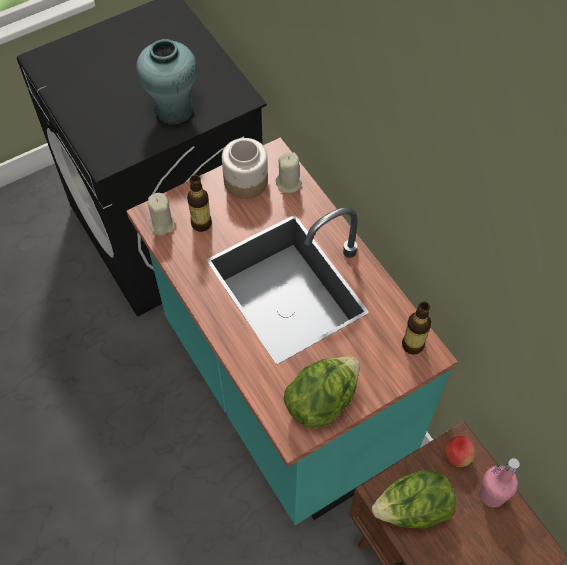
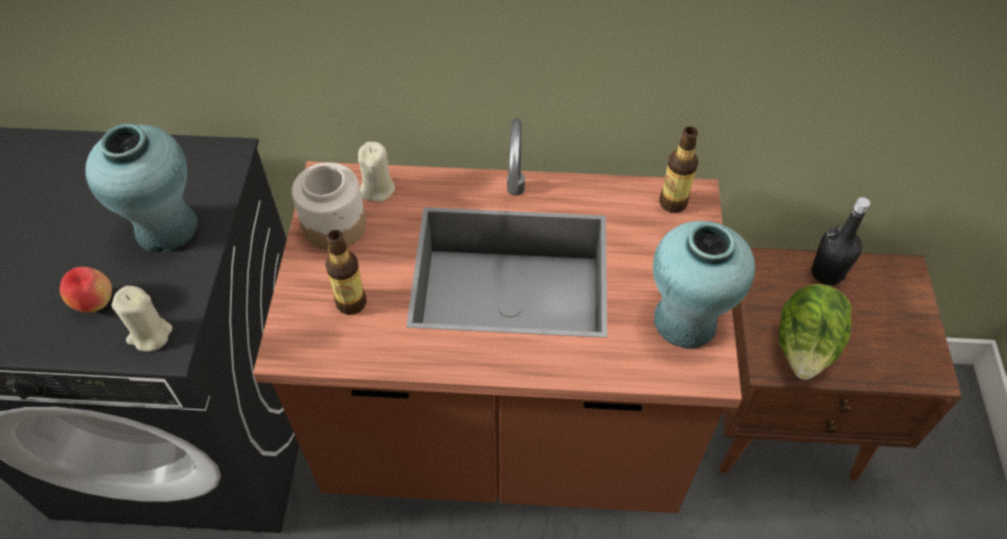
camera: 55 degrees left, 5 degrees down
turquoise counter [127,138,458,525] -> brown counter [253,118,742,513]
beige candle [148,193,175,236] -> beige candle moved to [111,286,172,351]
lettuce [284,356,360,428] -> turquoise vase [653,221,755,349]
apple [444,436,475,467] -> apple moved to [60,267,112,313]
pink bottle [479,458,520,508] -> black bottle [812,197,870,285]

